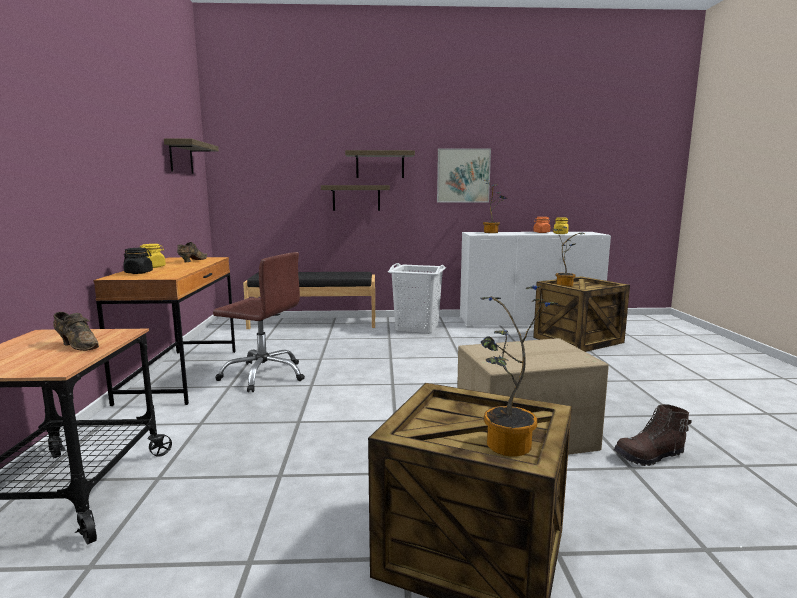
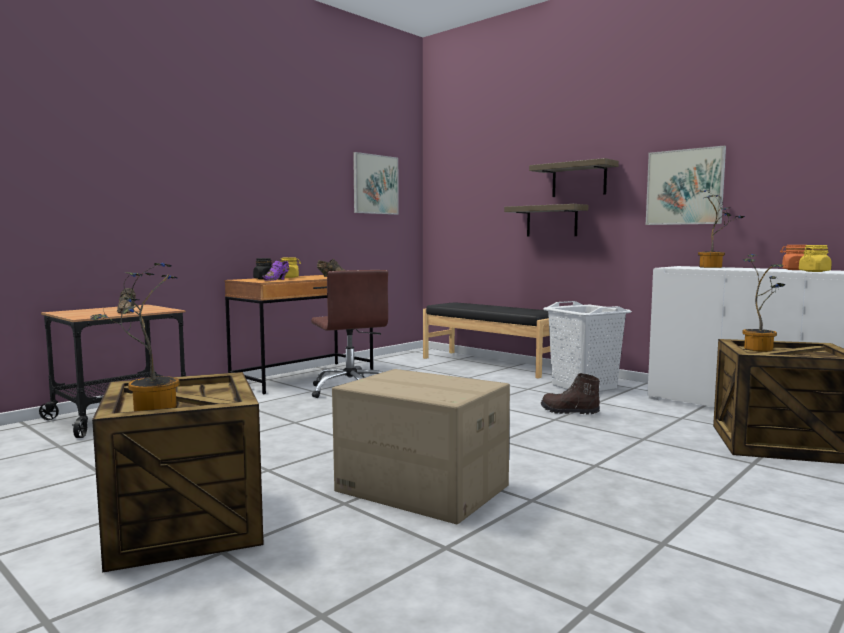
camera: 45 degrees right, 5 degrees down
shelf [164,138,219,174] -> picture [353,152,399,215]
brown boot [614,404,692,466] -> brown boot moved to [541,373,600,414]
none -> purple shoe [262,261,289,281]

